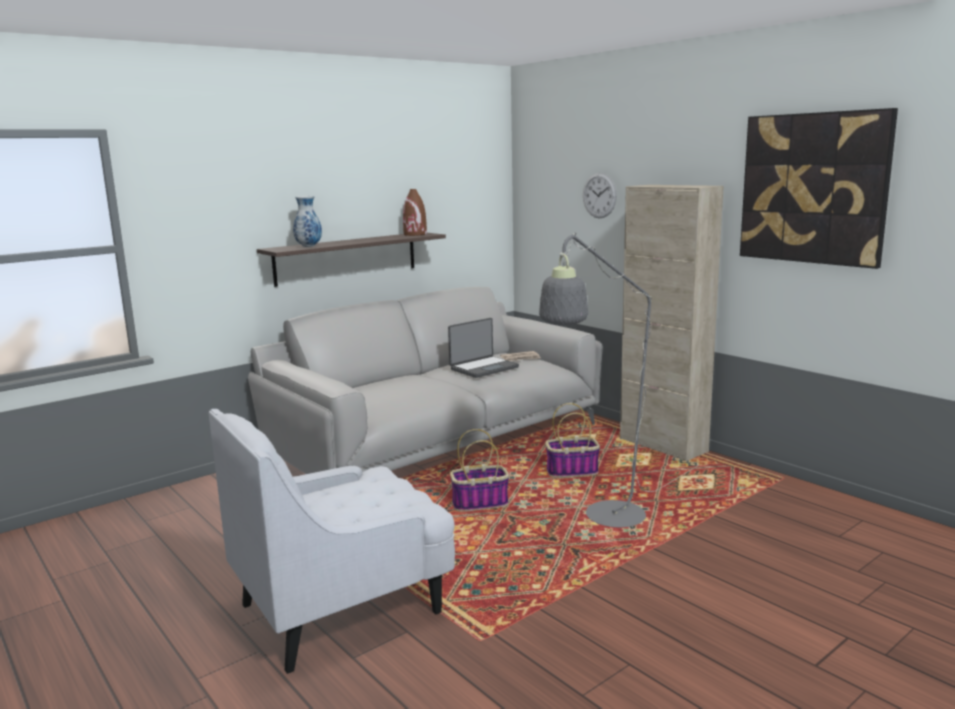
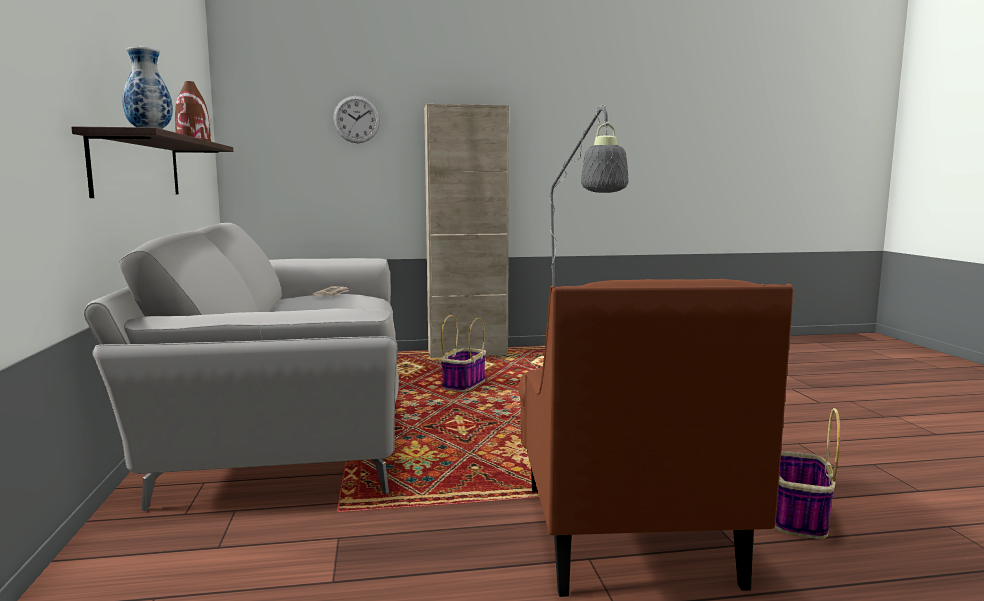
camera: 60 degrees left, 5 degrees down
white armchair [209,409,455,674] -> brown armchair [518,279,794,597]
laptop [448,318,519,378] -> none
basket [450,429,509,512] -> basket moved to [775,408,840,539]
picture [740,108,898,269] -> none

